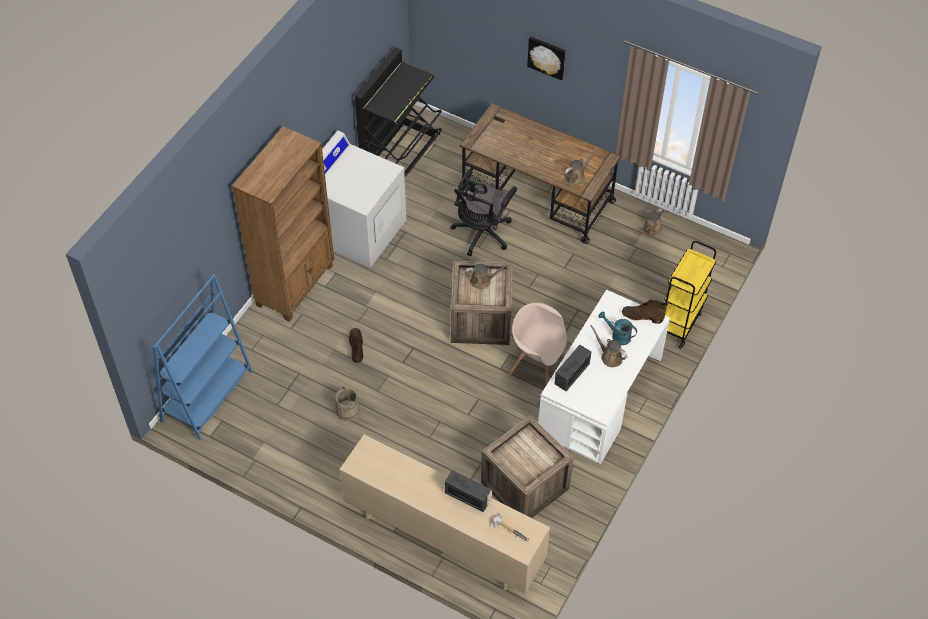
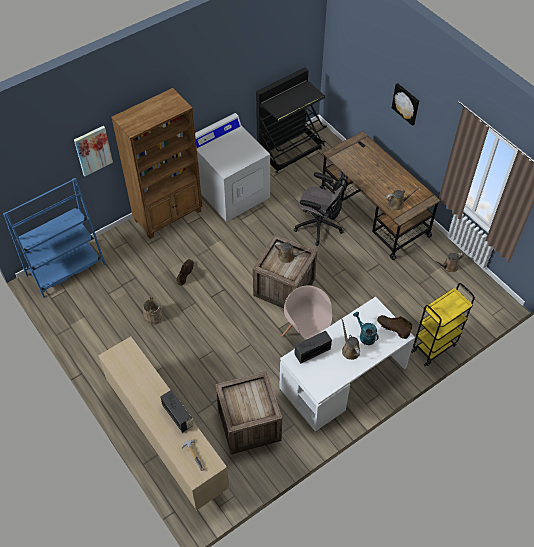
camera: 25 degrees right, 0 degrees up
office chair [450,169,517,256] -> office chair turned 120 degrees counterclockwise [293,171,348,246]
none -> picture [74,126,113,176]

